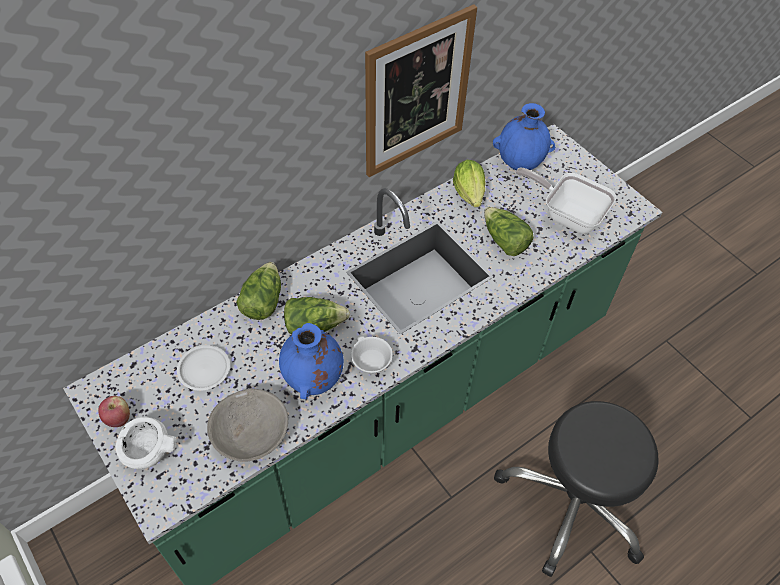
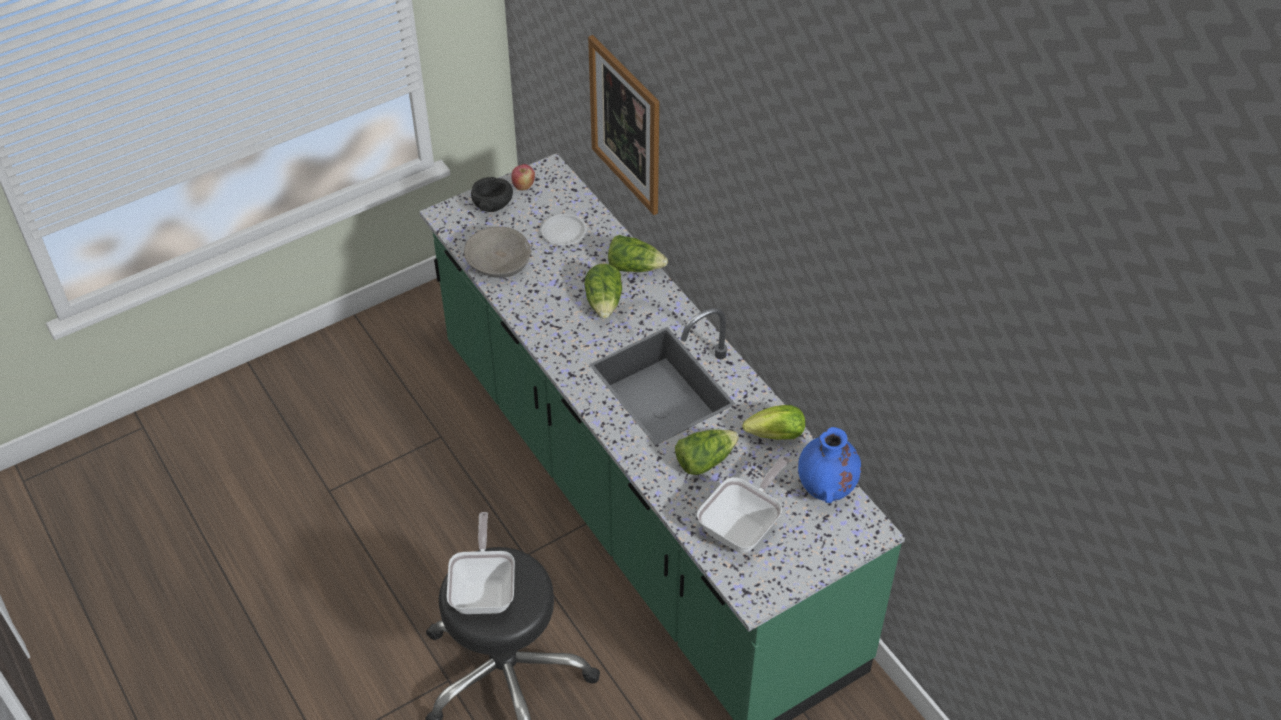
camera: 95 degrees right, 5 degrees down
white bowl [116,417,177,469] -> black bowl [471,177,513,212]
blue vase [279,323,344,399] -> none
white cup [351,336,393,374] -> none
picture [365,4,477,177] -> picture moved to [588,35,659,215]
none -> frying pan [446,512,515,614]

